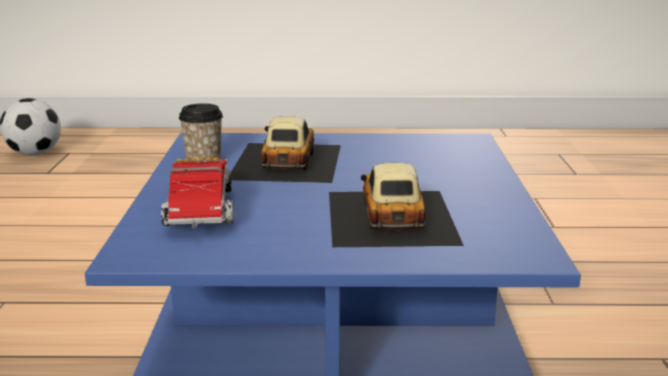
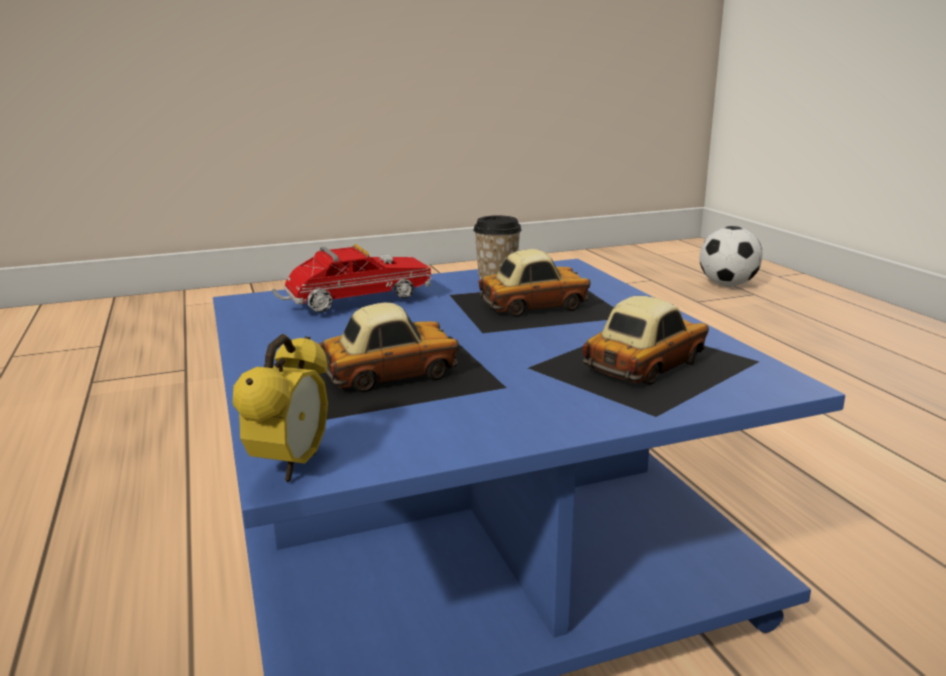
camera: 70 degrees right, 0 degrees up
none -> alarm clock [232,334,328,483]
none -> toy car [528,296,759,417]

